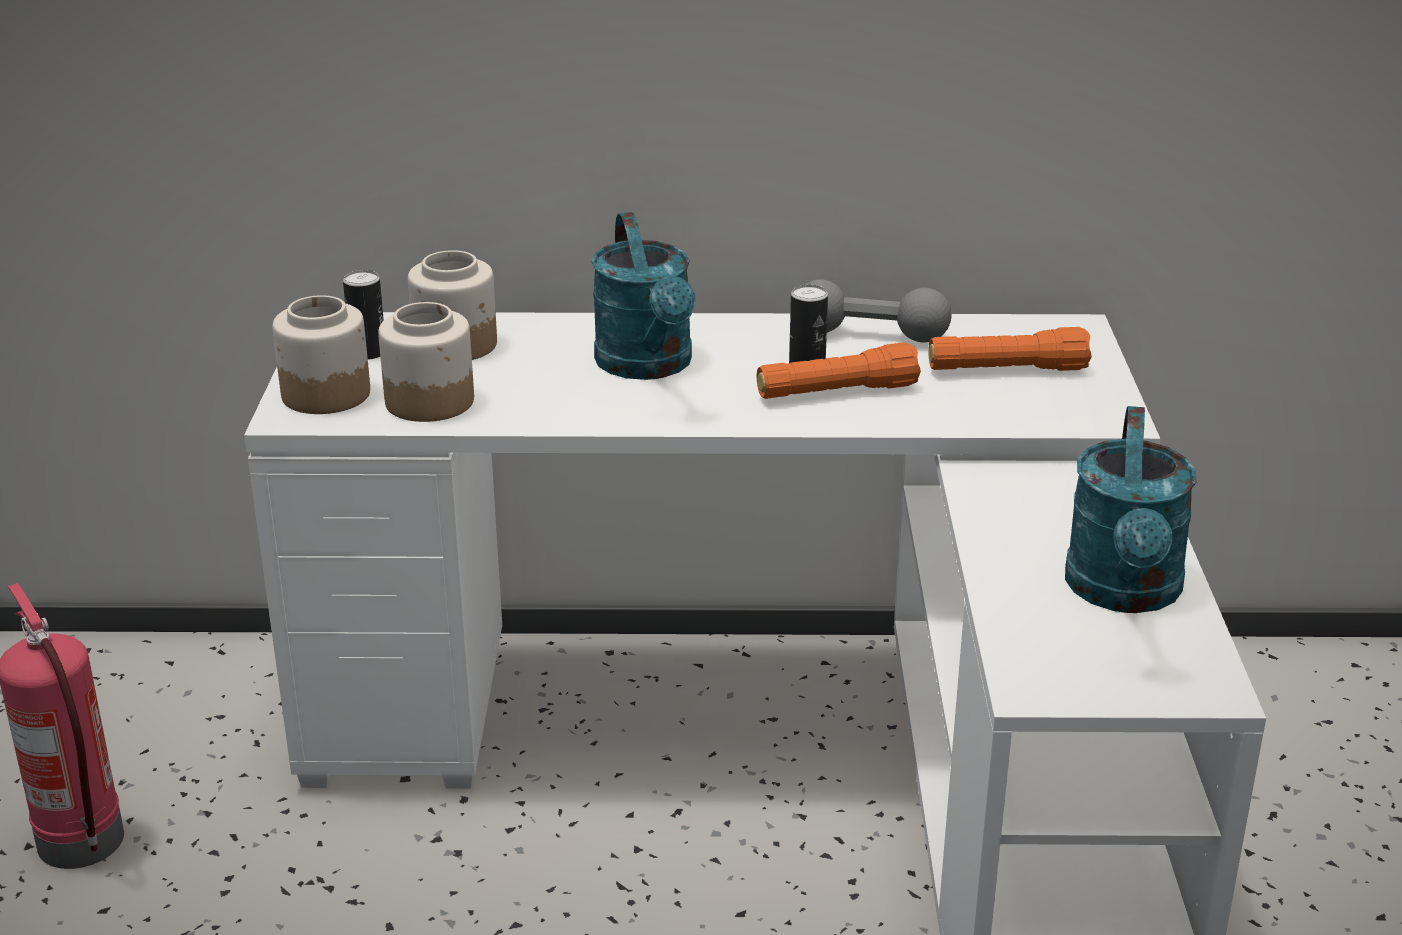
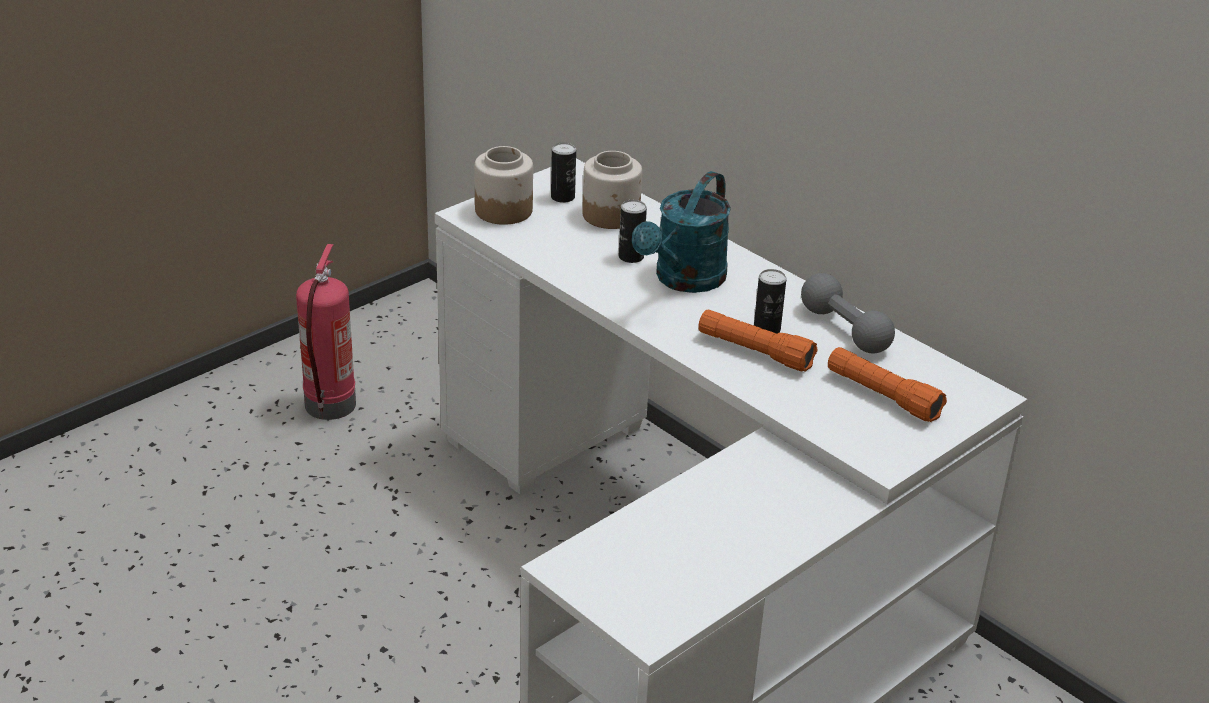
camera: 45 degrees right, 5 degrees up
jar [378,302,474,422] -> none
turquoise watering can [1065,406,1197,613] -> none
none -> can [619,200,647,263]

